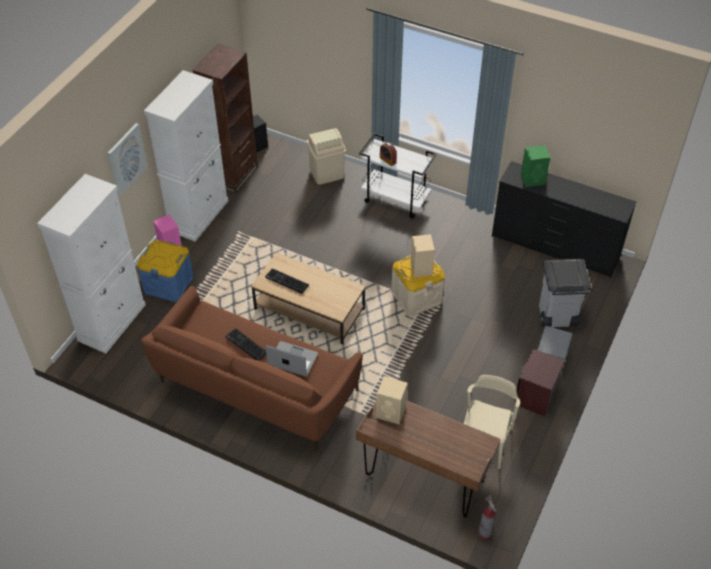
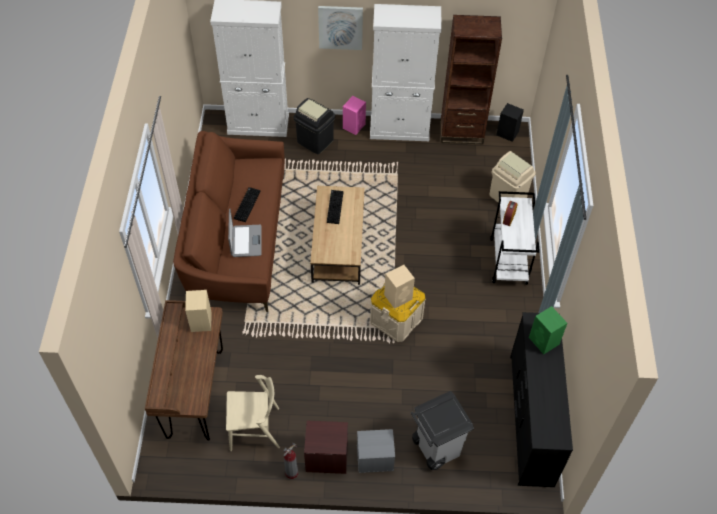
camera: 65 degrees right, 5 degrees up
blue storage box [137,240,194,302] -> black trash can [294,98,335,154]
fire extinguisher [478,495,496,540] -> fire extinguisher moved to [283,443,298,479]

